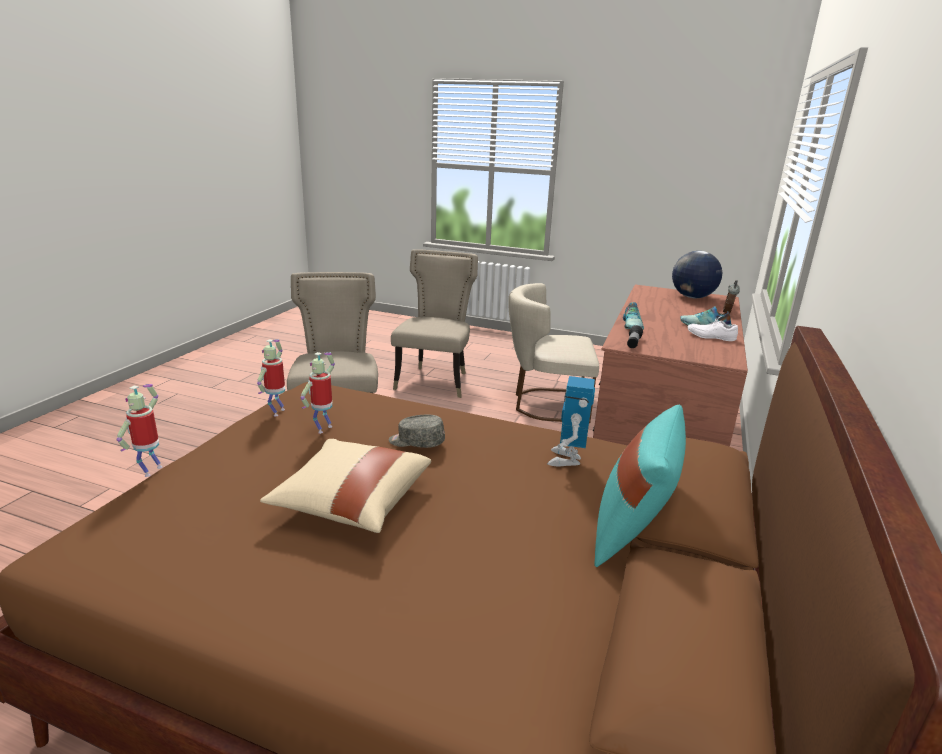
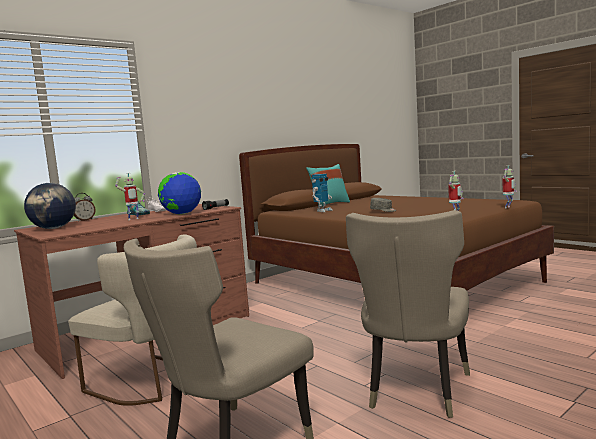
camera: 150 degrees left, 15 degrees down
beige pillow [260,439,431,533] -> none
toy robot [300,352,335,434] -> toy robot moved to [115,173,145,220]
shoe [623,302,644,329] -> globe [158,172,201,215]

